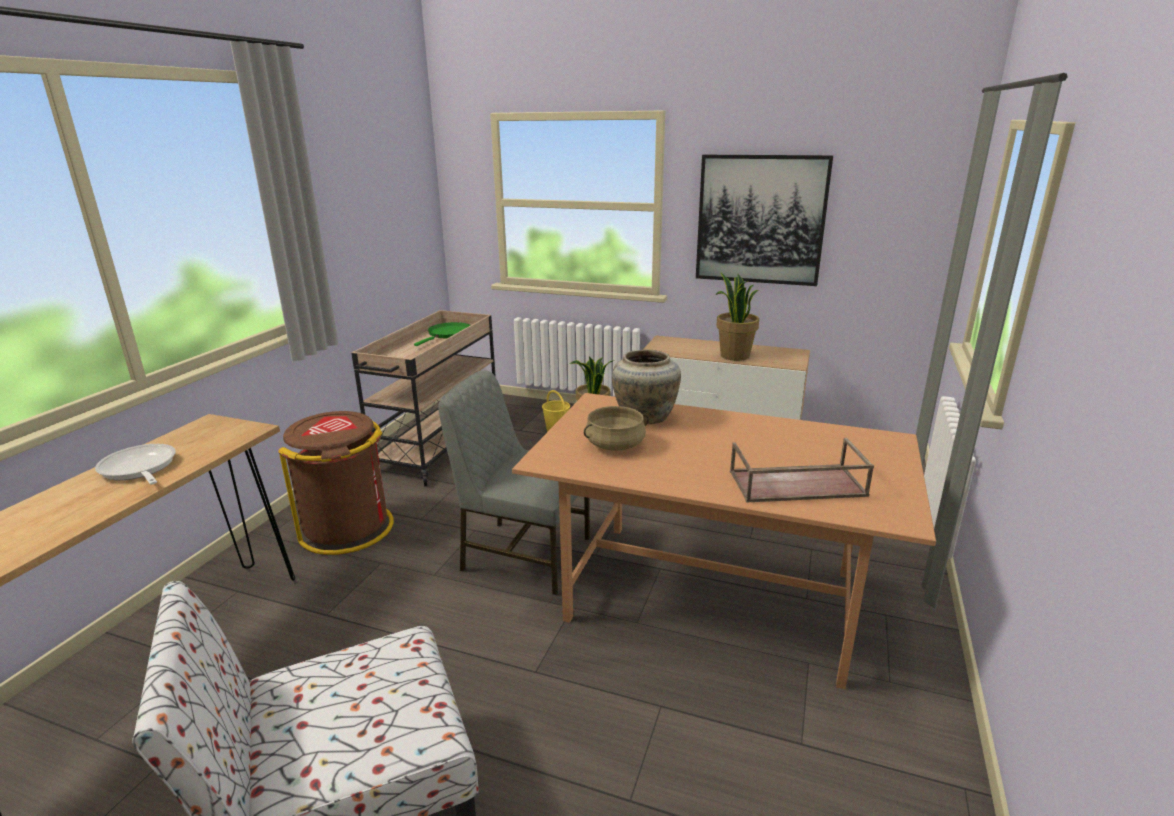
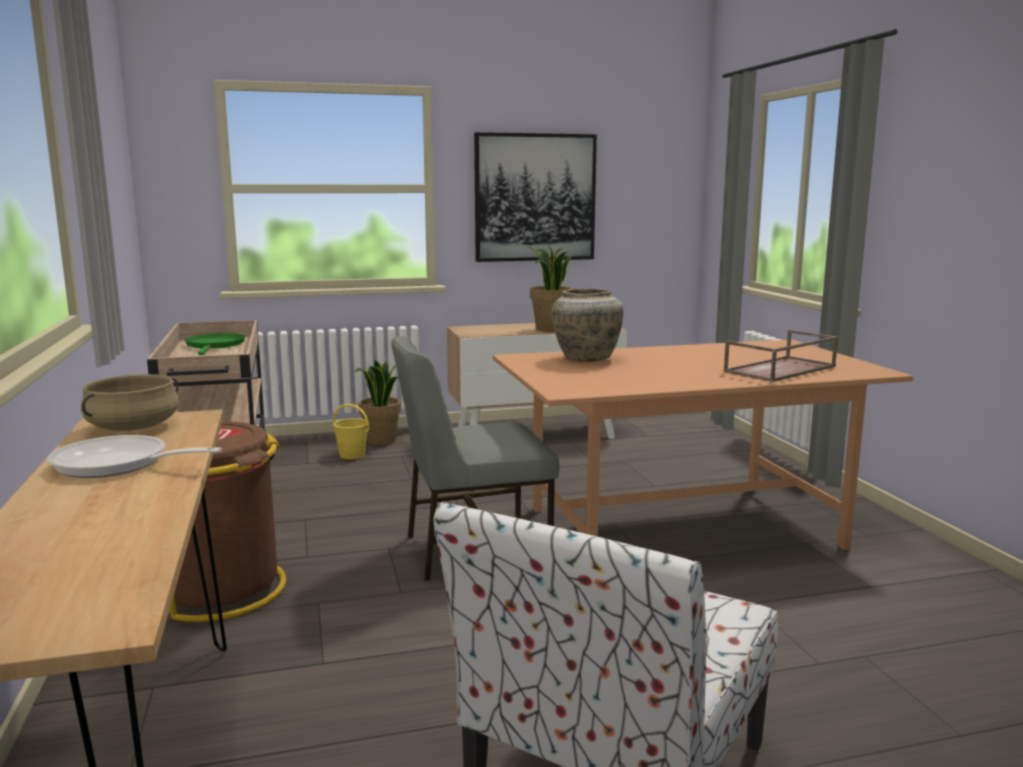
camera: 35 degrees left, 10 degrees down
beige cooking pot [584,406,649,451] -> beige cooking pot moved to [81,374,179,431]

